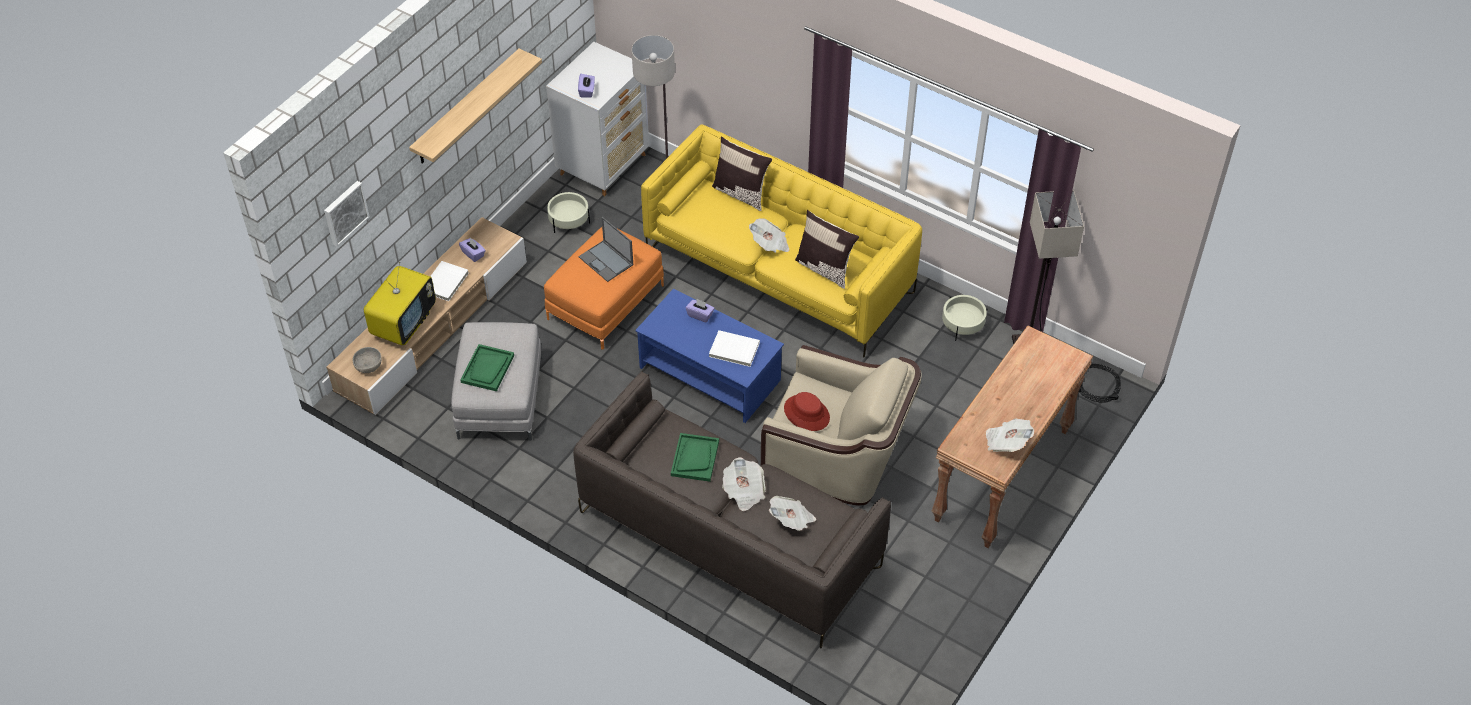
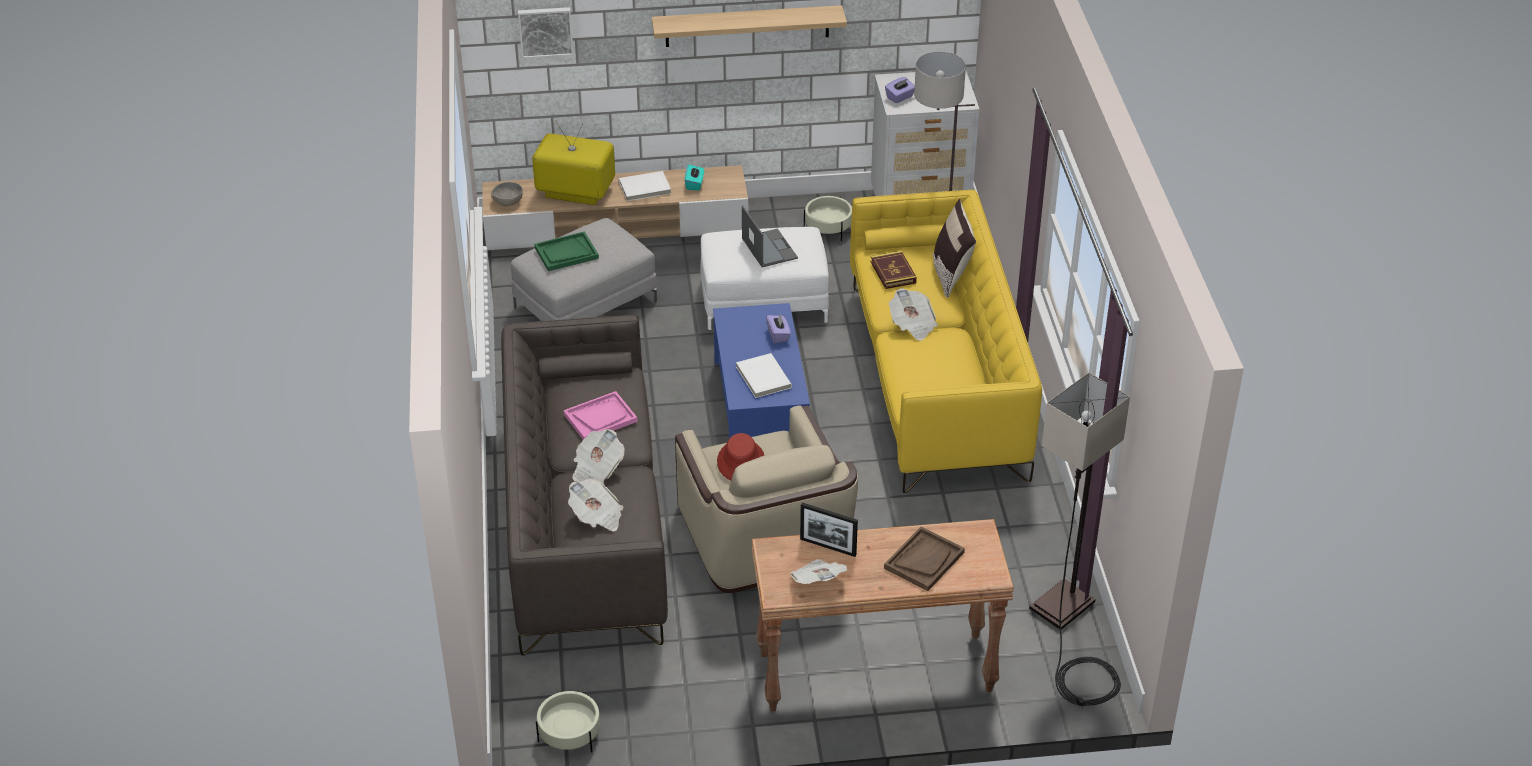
camera: 50 degrees right, 10 degrees down
television [364,262,436,345] -> television turned 150 degrees counterclockwise [532,120,615,205]
purple tissue box [459,237,486,262] -> turquoise tissue box [685,165,704,190]
orange ottoman [544,227,664,350] -> white ottoman [700,227,829,330]
laptop [579,217,633,282] -> laptop turned 150 degrees clockwise [742,206,798,268]
green tray [671,433,719,482] -> pink tray [564,391,638,440]
pillow [795,210,859,289] -> none
beige planter [942,295,987,341] -> beige planter moved to [536,690,600,752]
none -> picture frame [800,503,858,557]
none -> book [871,251,917,289]
none -> brown tray [884,527,965,591]

